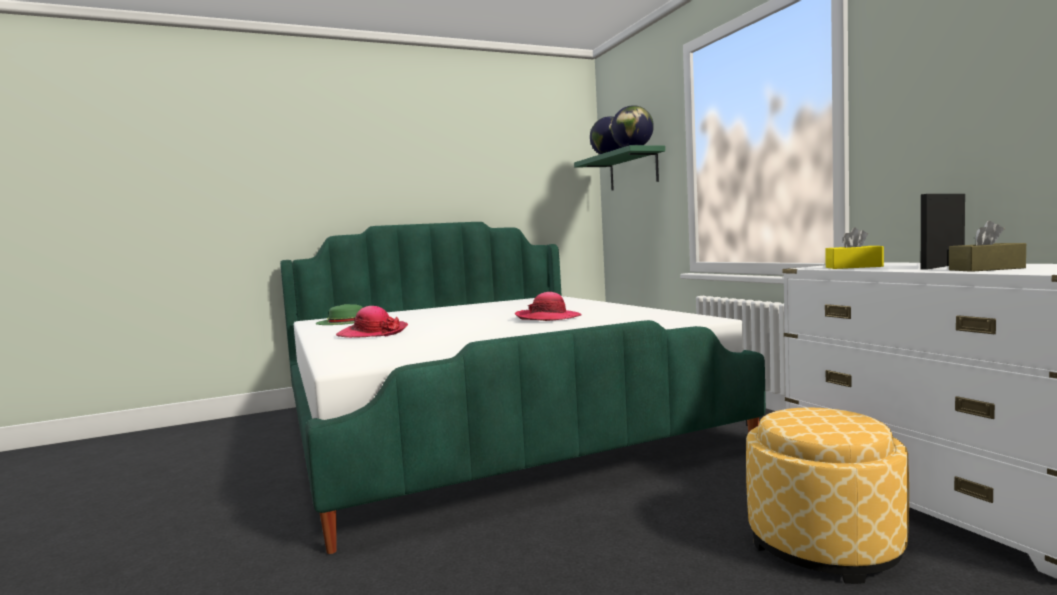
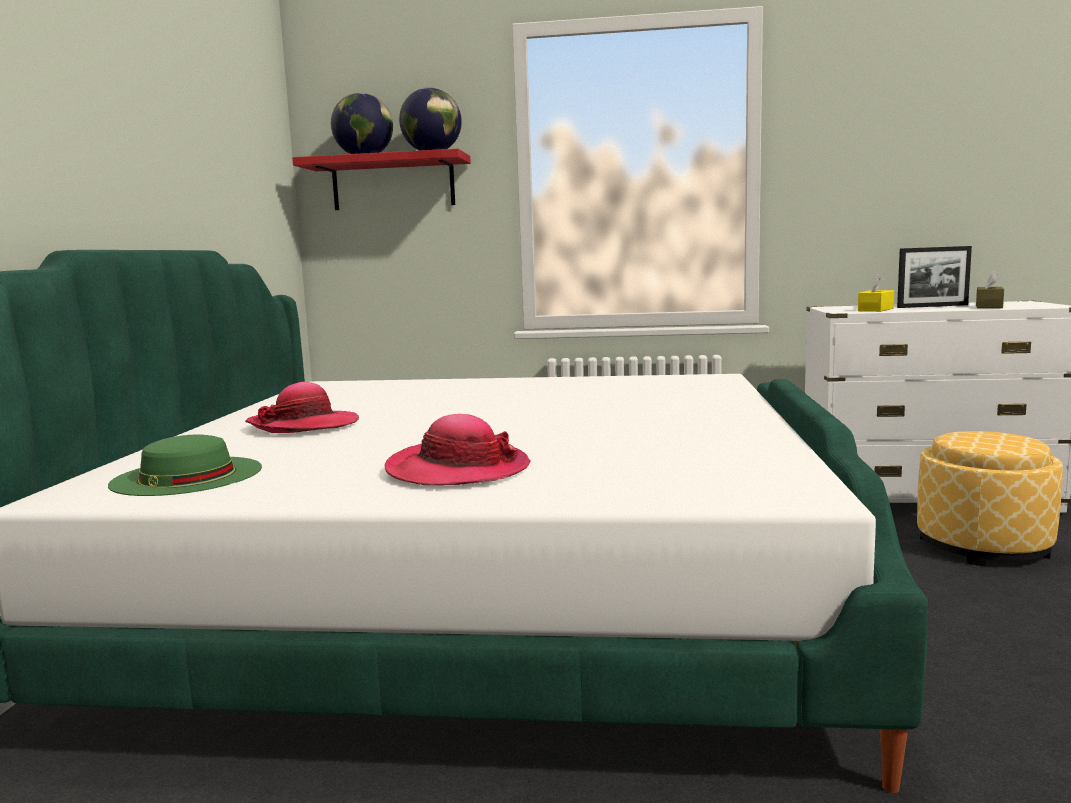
camera: 60 degrees left, 5 degrees up
hat [515,292,581,321] -> hat moved to [245,382,359,433]
green shelf [574,145,665,191] -> red shelf [292,149,471,210]
picture frame [921,194,965,270] -> picture frame turned 90 degrees counterclockwise [897,246,972,308]

